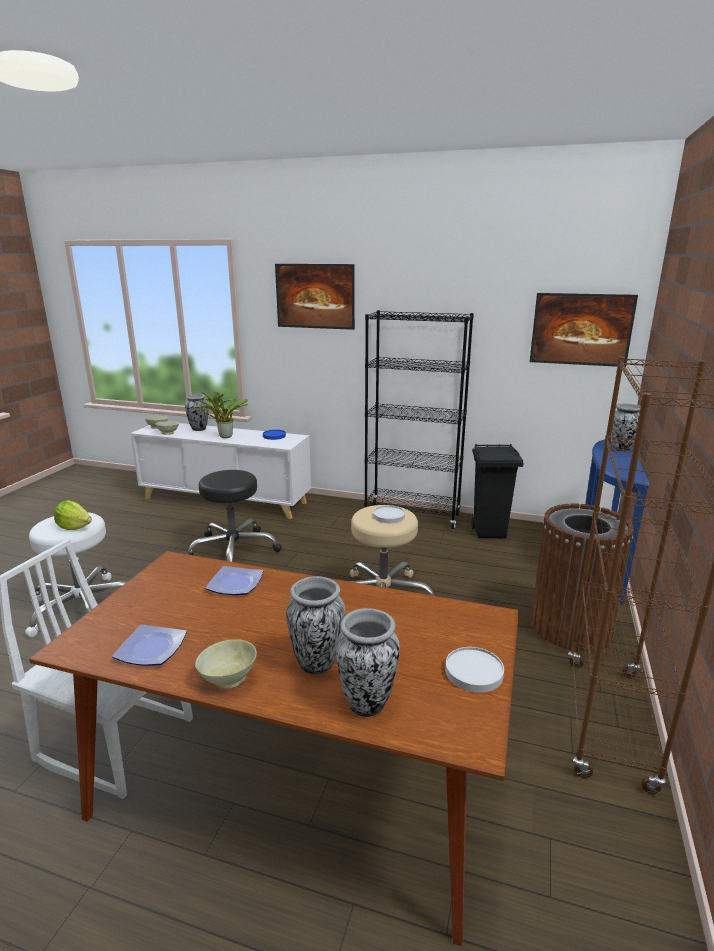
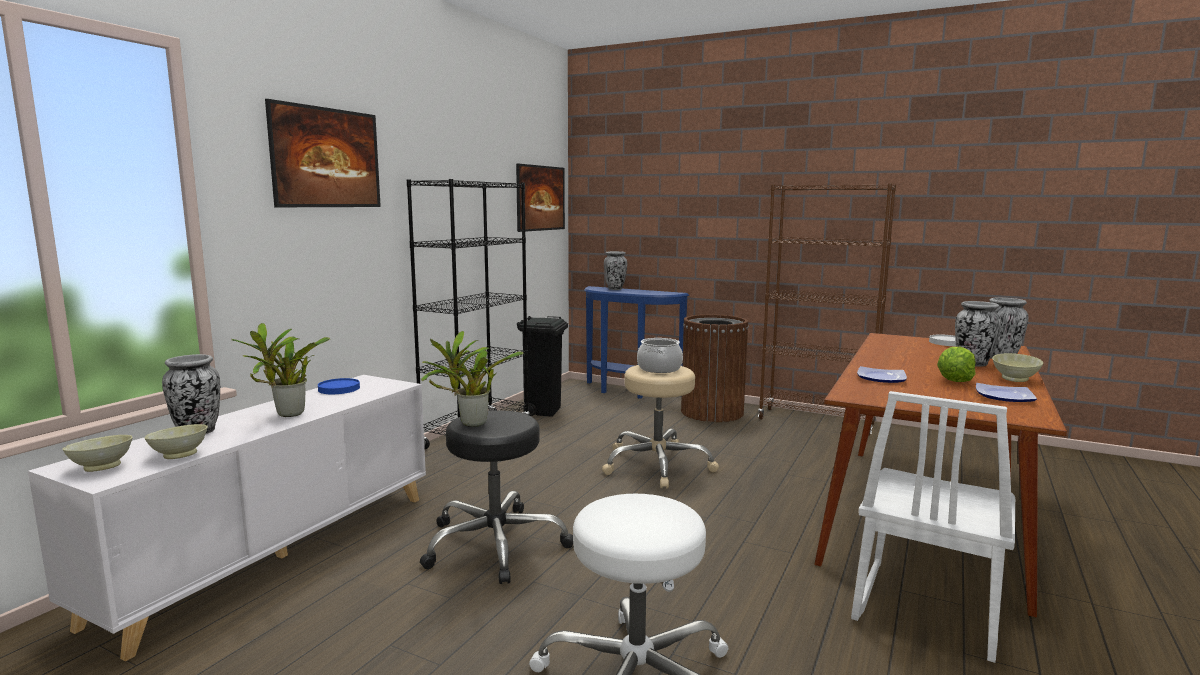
camera: 80 degrees left, 10 degrees down
lettuce [54,500,92,530] -> lettuce moved to [937,347,976,382]
white plate [373,506,405,523] -> cooking pot [637,338,683,373]
none -> potted plant [421,331,523,427]

